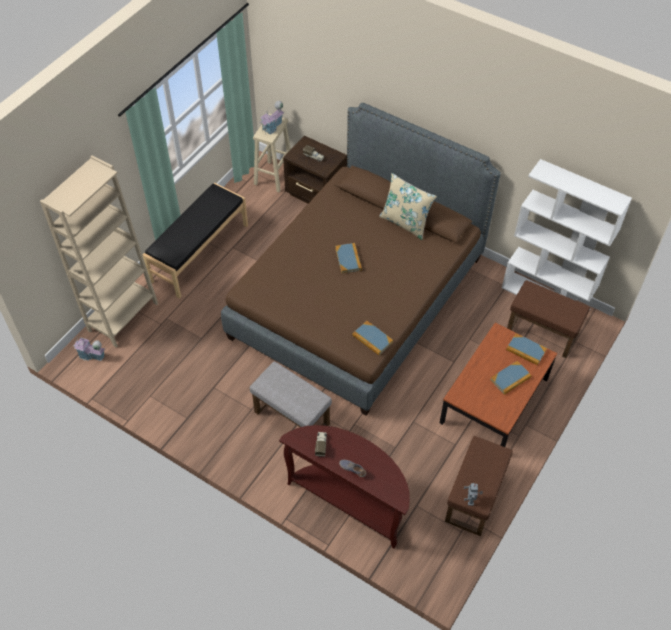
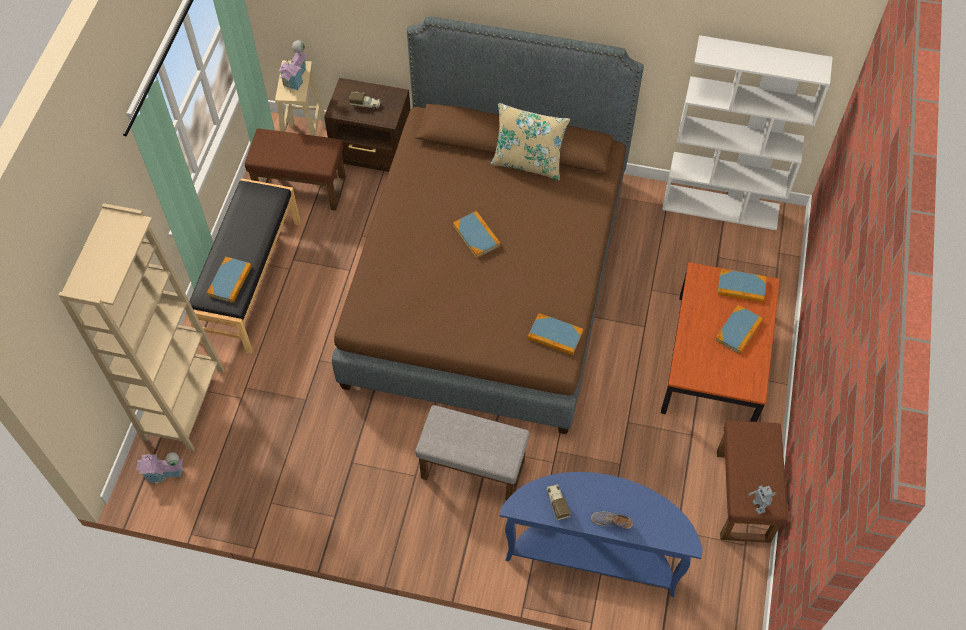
camera: 20 degrees left, 5 degrees up
brown console table [279,425,410,548] -> blue console table [500,472,703,597]
brown ottoman [507,280,590,358] -> brown ottoman moved to [245,129,346,211]
none -> book [207,257,252,303]

